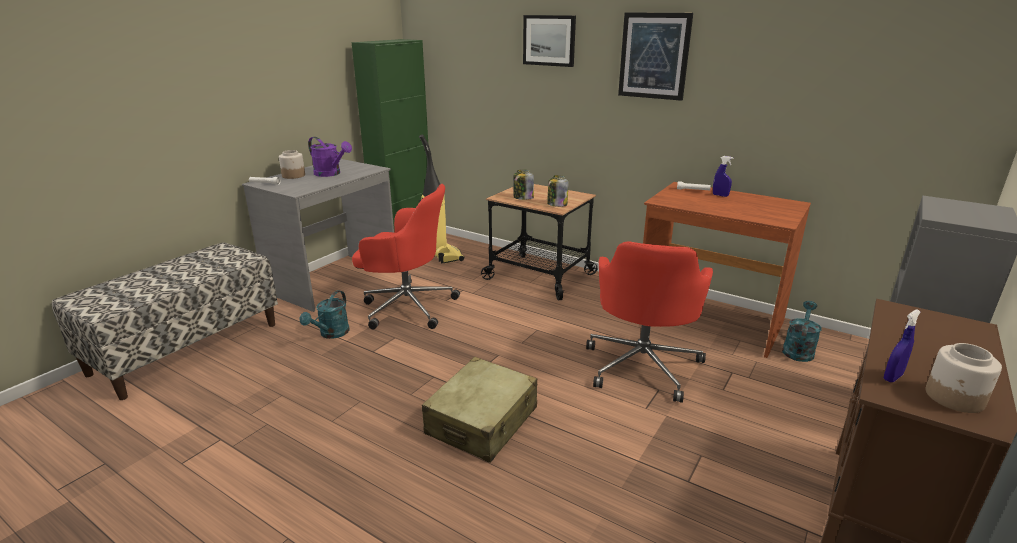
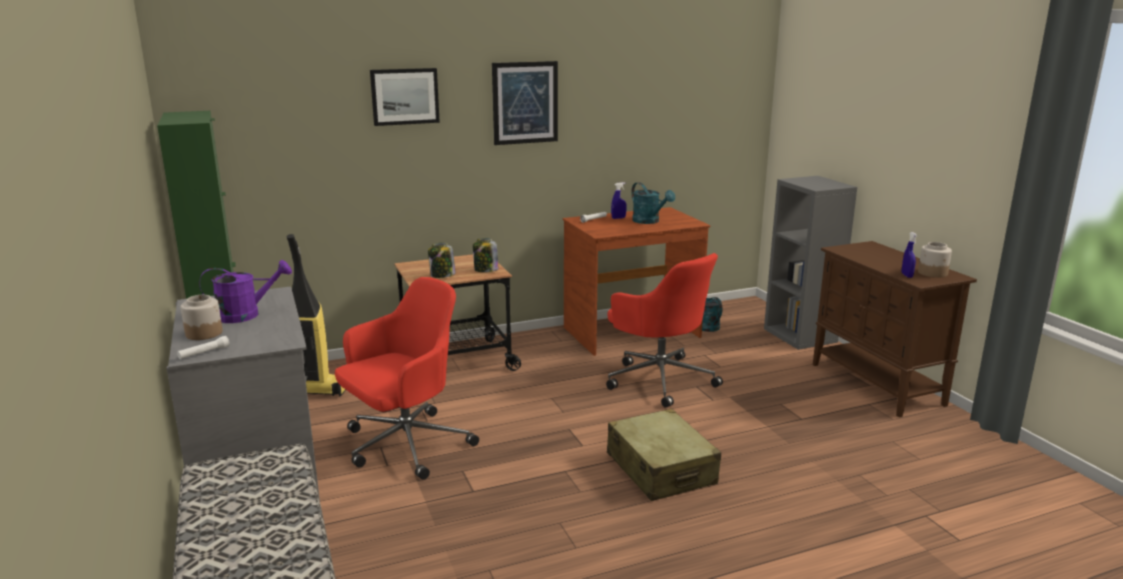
camera: 55 degrees left, 5 degrees down
turquoise watering can [300,290,350,339] -> turquoise watering can moved to [631,182,675,224]

